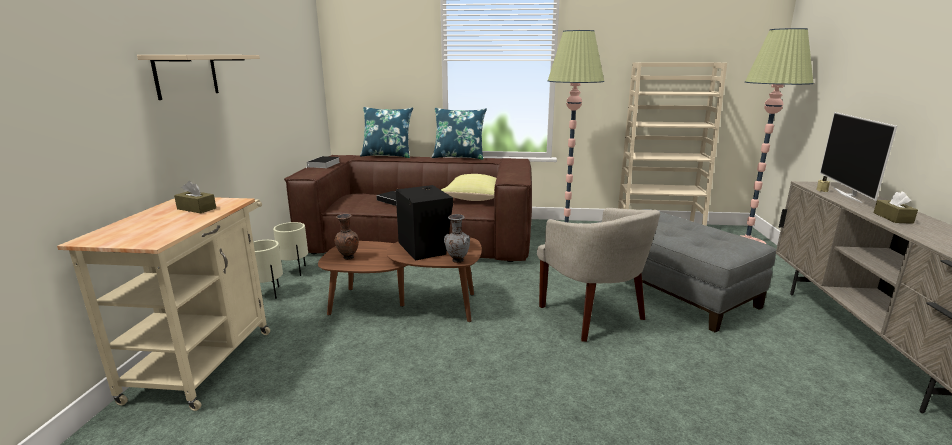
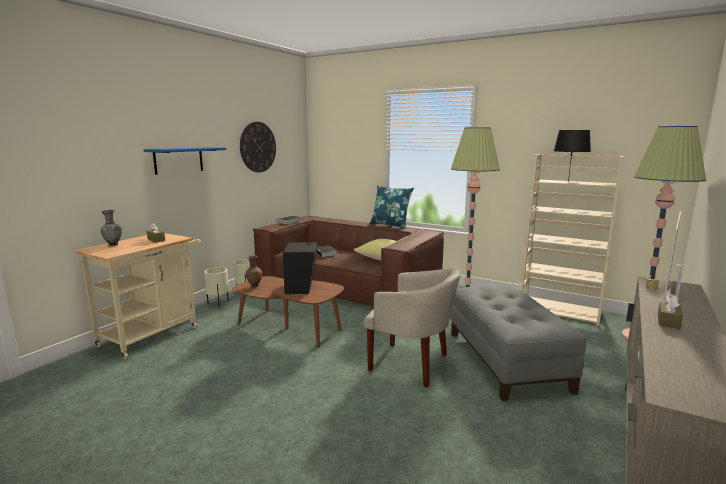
camera: 25 degrees right, 5 degrees down
beige shelf [137,55,260,100] -> blue shelf [143,147,226,175]
blue pillow [360,107,413,158] -> none
grey vase [444,214,470,263] -> grey vase moved to [101,210,122,246]
beige armchair [537,208,660,342] -> beige armchair turned 60 degrees counterclockwise [364,268,460,388]
none -> wall clock [240,122,276,172]
none -> black table lamp [554,130,591,182]

